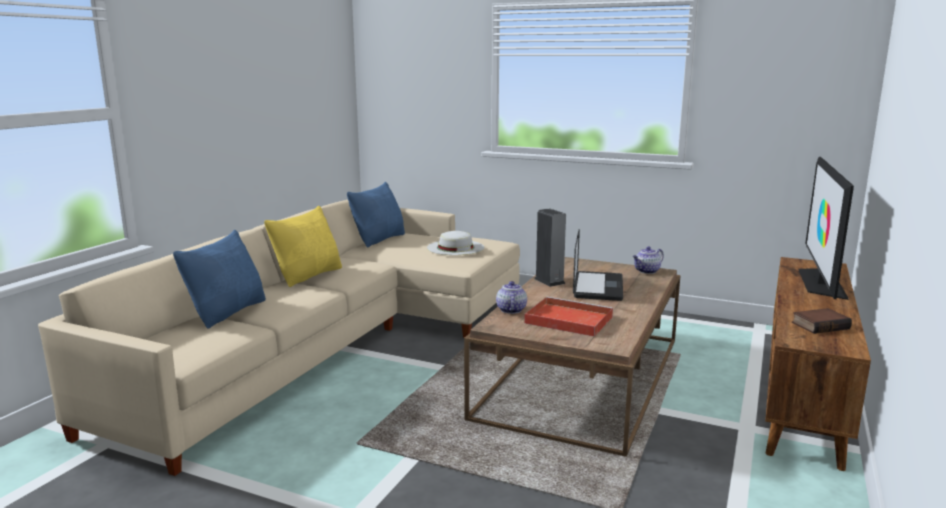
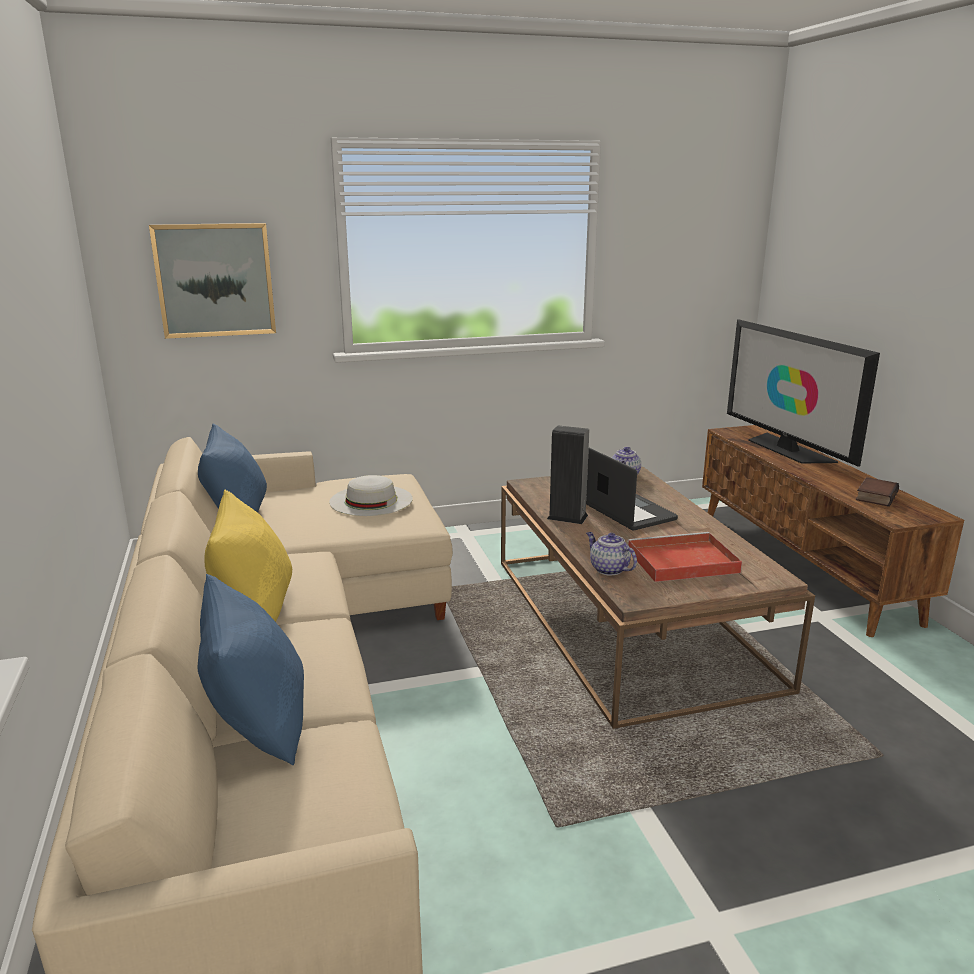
camera: 40 degrees left, 5 degrees up
none -> picture [149,223,276,339]

